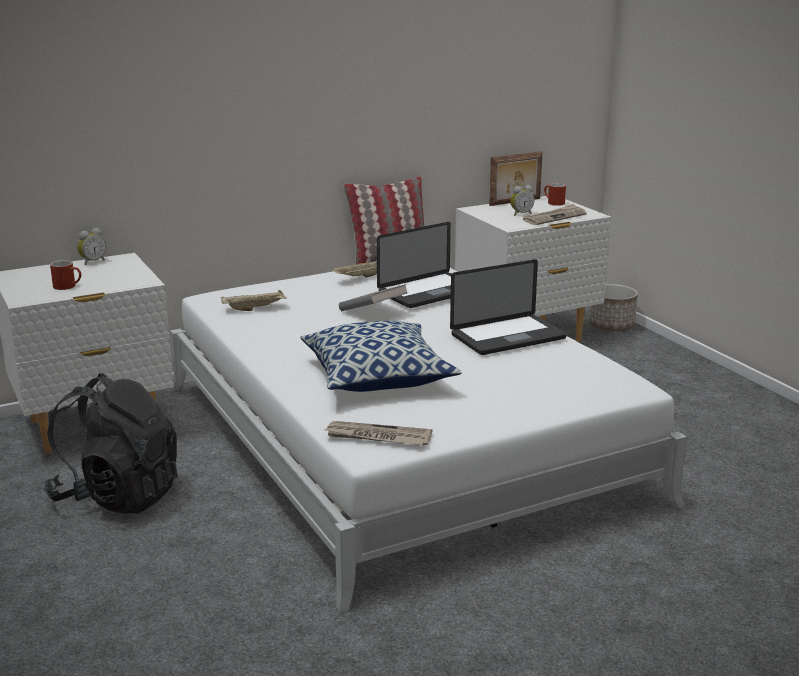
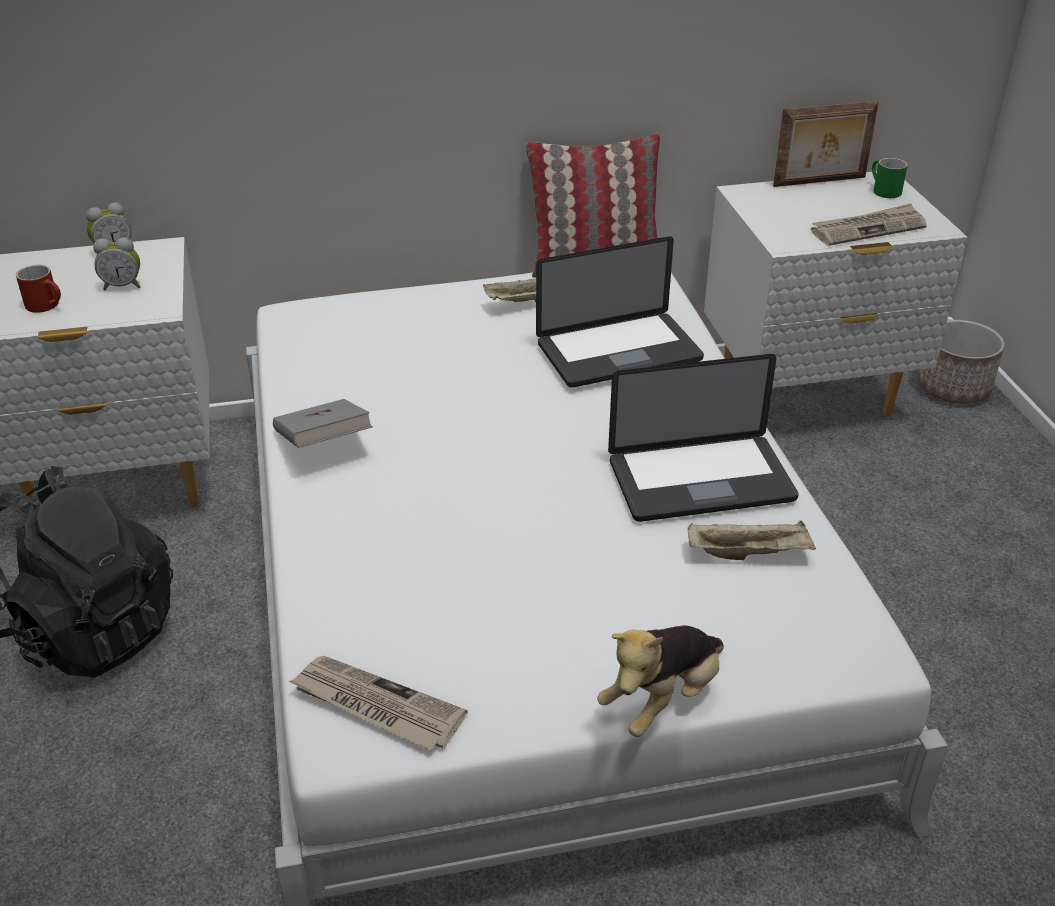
camera: 15 degrees right, 15 degrees up
beige tray [221,290,287,311] -> beige tray moved to [688,520,816,560]
pillow [300,321,462,392] -> none
grey book [339,284,409,311] -> grey book moved to [273,399,373,448]
alarm clock [510,185,535,216] -> alarm clock moved to [93,237,141,290]
red mug [544,183,566,206] -> green mug [872,158,908,198]
none -> plush toy [597,626,724,737]

